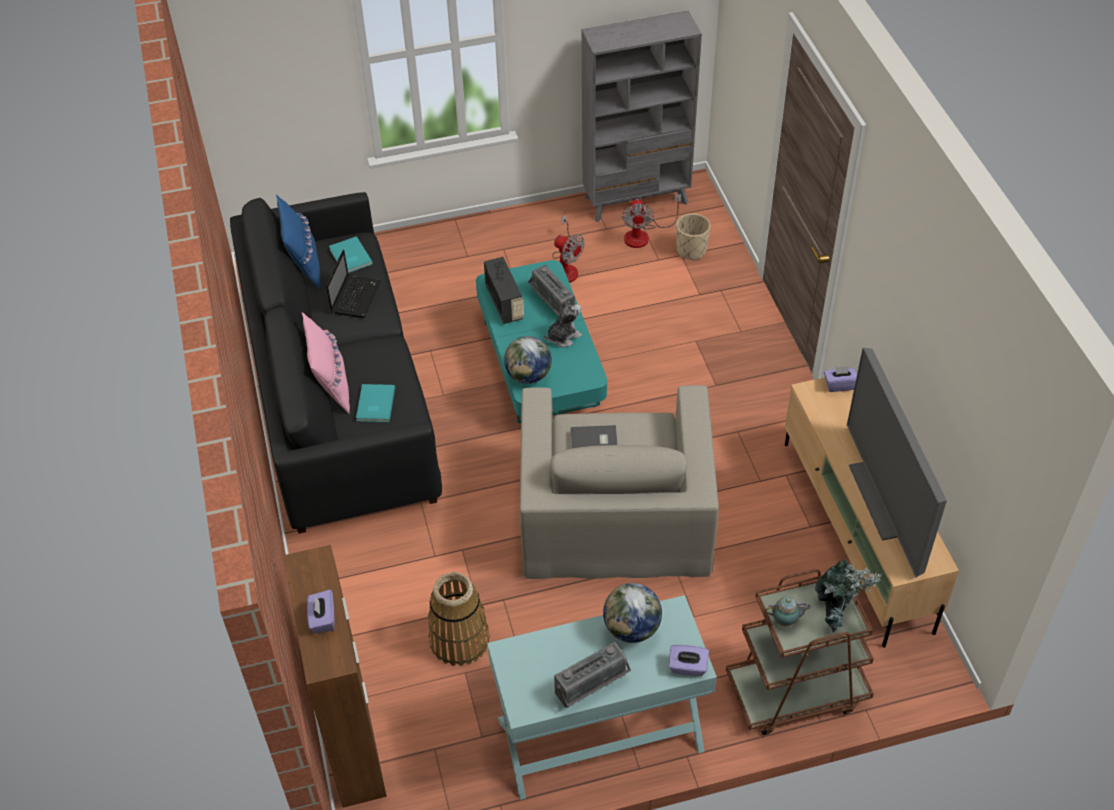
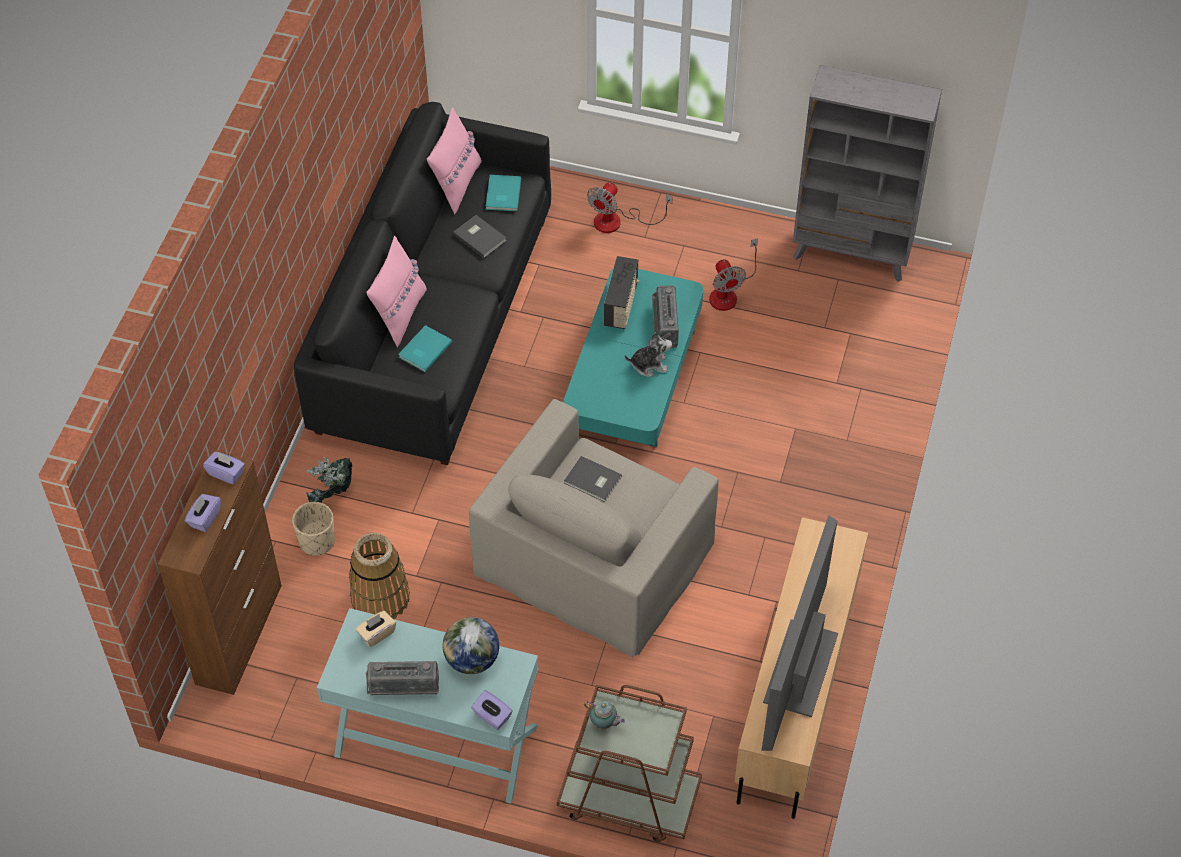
camera: 30 degrees right, 5 degrees up
blue pillow [276,195,321,289] -> pink pillow [427,107,482,215]
laptop [326,250,381,318] -> grey book [453,215,507,258]
globe [504,336,552,384] -> none
fan [622,194,681,248] -> fan moved to [587,182,672,233]
beige planter [676,213,710,260] -> beige planter moved to [292,502,335,556]
potted plant [815,559,883,633] -> potted plant moved to [306,457,352,503]
purple tissue box [824,366,857,392] -> purple tissue box moved to [203,452,245,485]
none -> beige tissue box [356,611,396,647]

